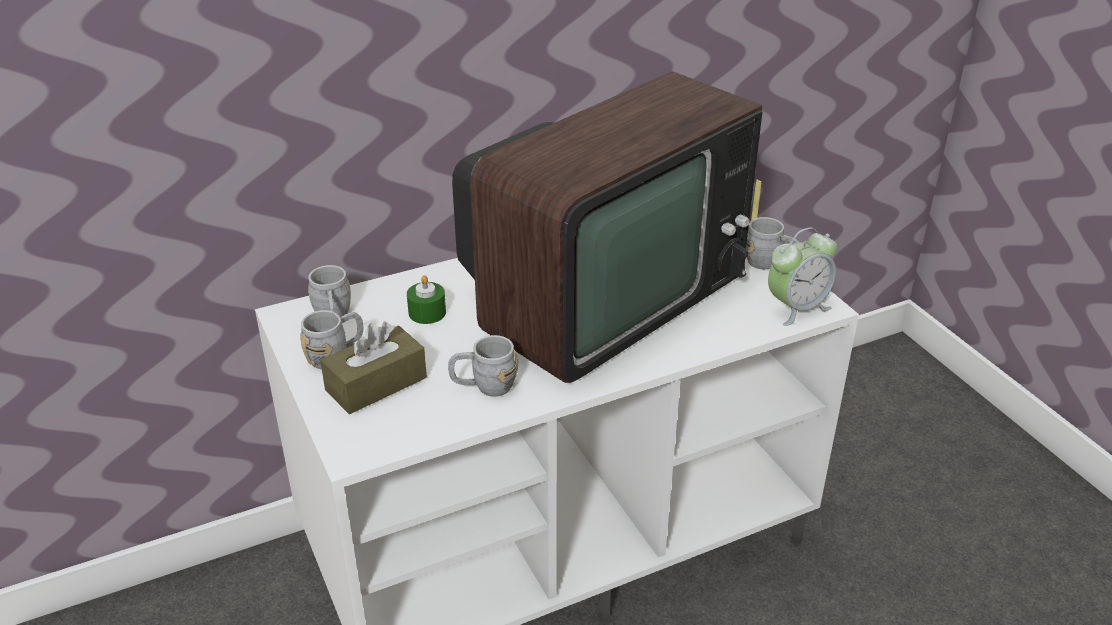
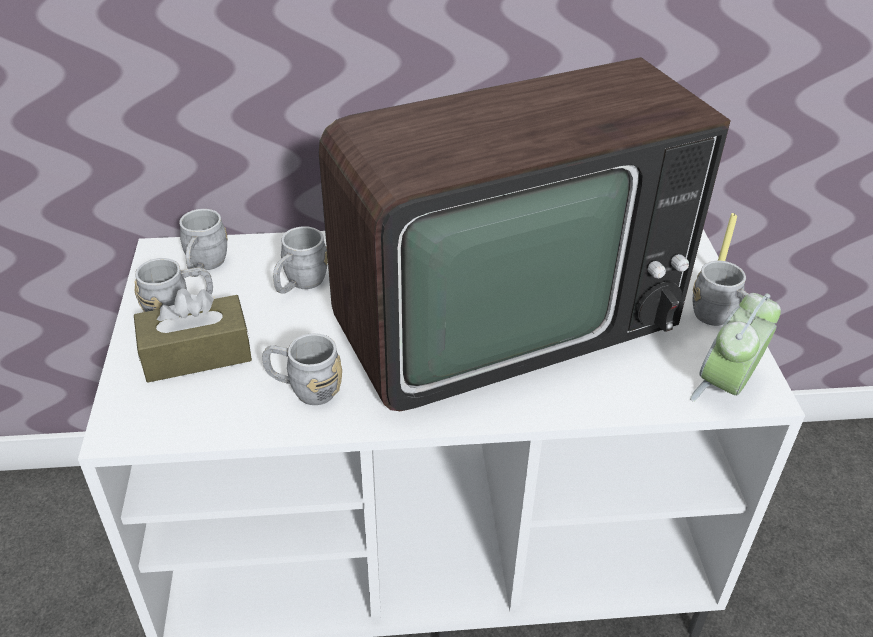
camera: 20 degrees right, 5 degrees up
green candle [407,275,446,324] -> grey mug [273,226,328,294]
alarm clock [768,227,837,326] -> alarm clock turned 135 degrees clockwise [690,293,781,401]

